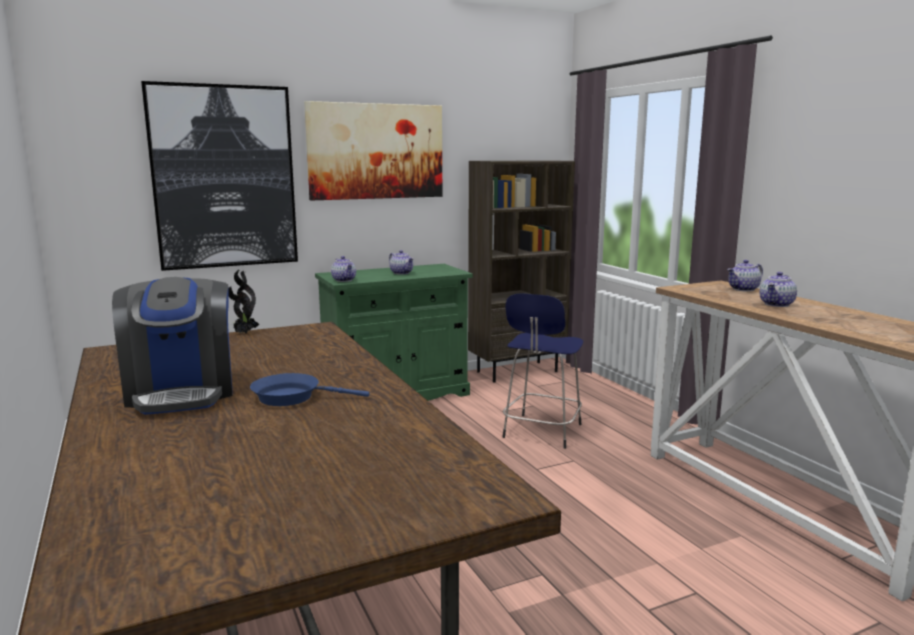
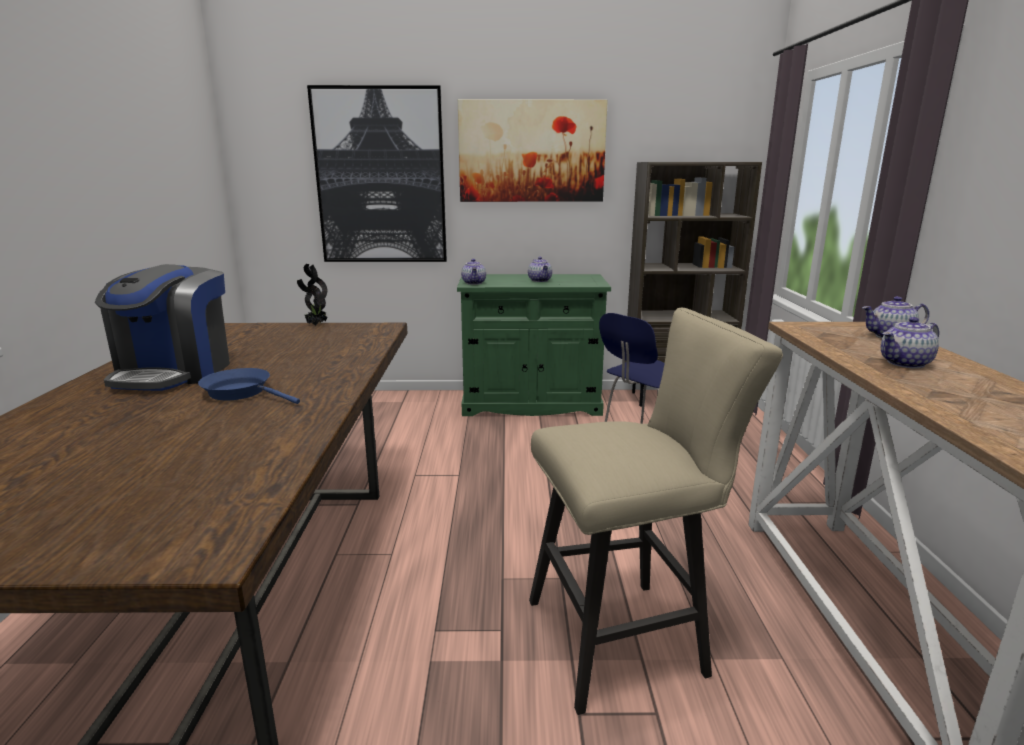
camera: 25 degrees right, 5 degrees up
none -> beige stool [529,308,783,715]

